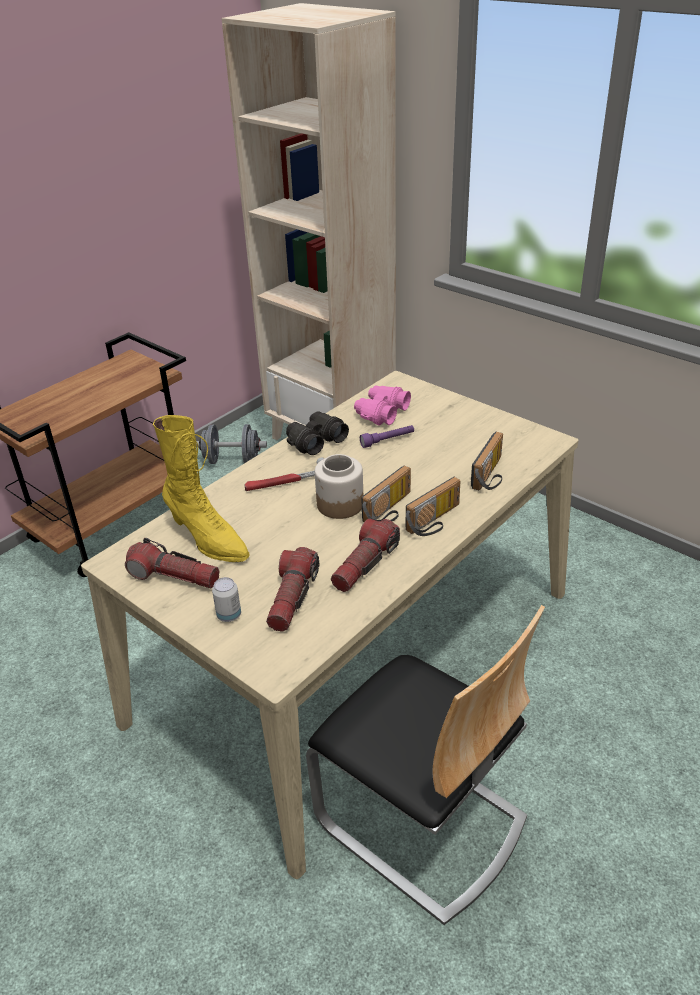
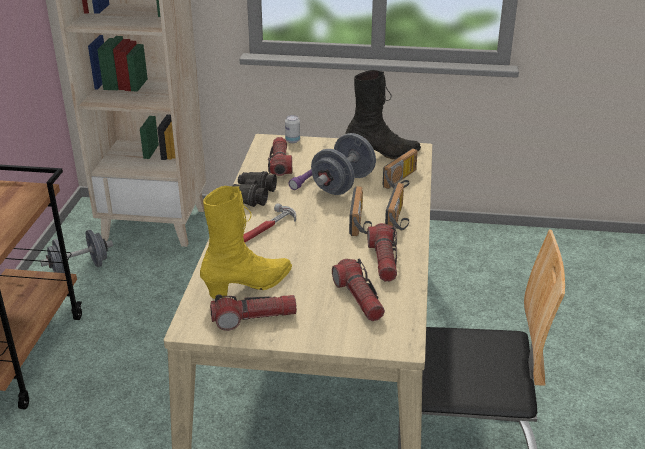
camera: 35 degrees left, 5 degrees down
yellow boot [153,415,249,562] -> yellow boot turned 45 degrees counterclockwise [200,186,292,299]
can [212,577,241,622] -> can moved to [285,115,300,143]
jar [315,454,363,519] -> none
pink binoculars [354,386,411,426] -> flashlight [268,137,292,176]
radio [471,432,503,490] -> radio turned 45 degrees clockwise [383,148,418,189]
none -> grey dumbbell [311,133,376,195]
none -> black boot [345,70,421,160]

